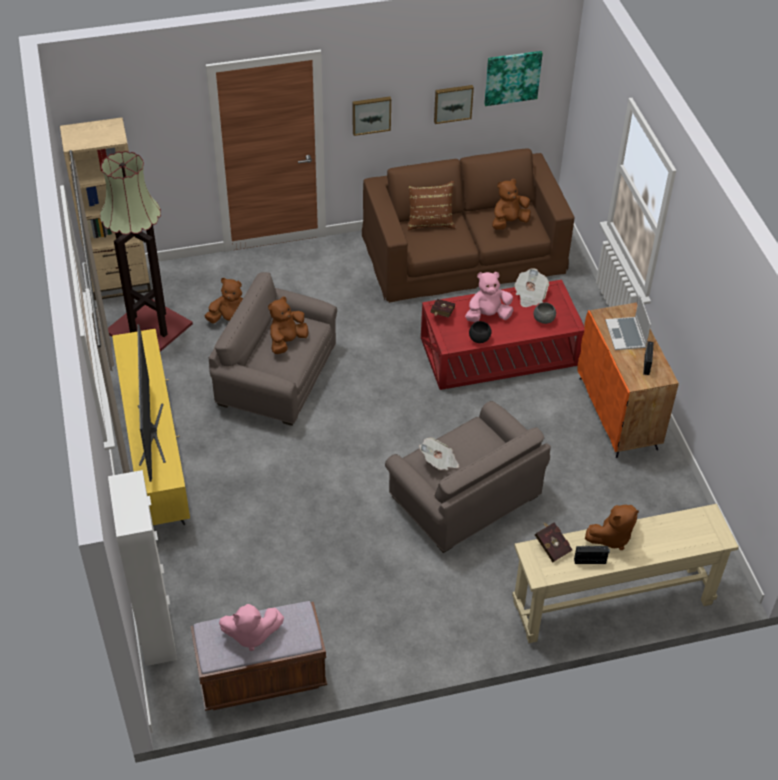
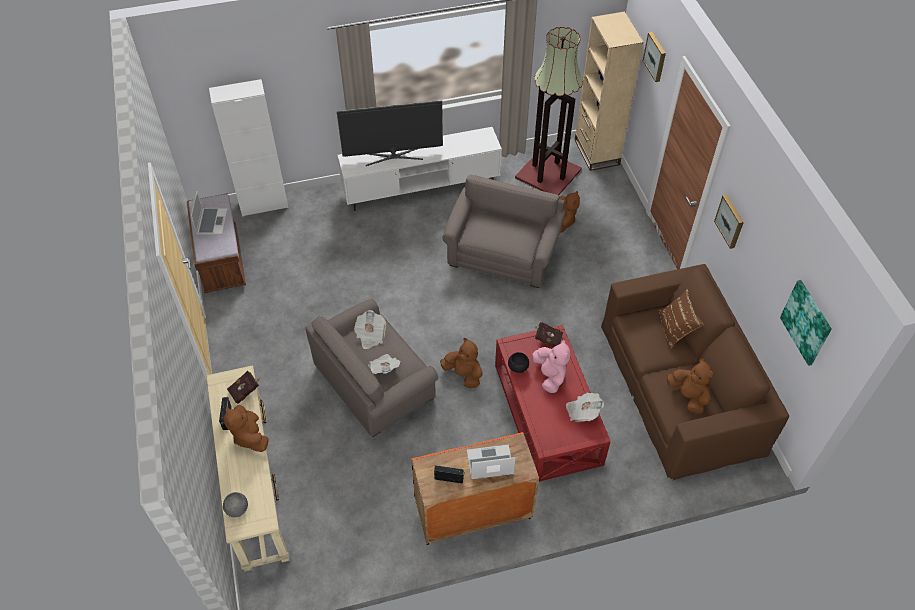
camera: 90 degrees right, 5 degrees up
yellow tv stand [112,329,190,525] -> white tv stand [337,127,502,211]
pink plush toy [219,604,284,651] -> laptop [191,191,228,235]
brown plush toy [268,296,309,354] -> brown plush toy moved to [440,338,482,388]
picture [434,85,474,124] -> picture moved to [643,32,666,82]
grey bowl [534,303,556,324] -> grey bowl moved to [223,492,248,518]
none -> newspaper [368,354,400,374]

